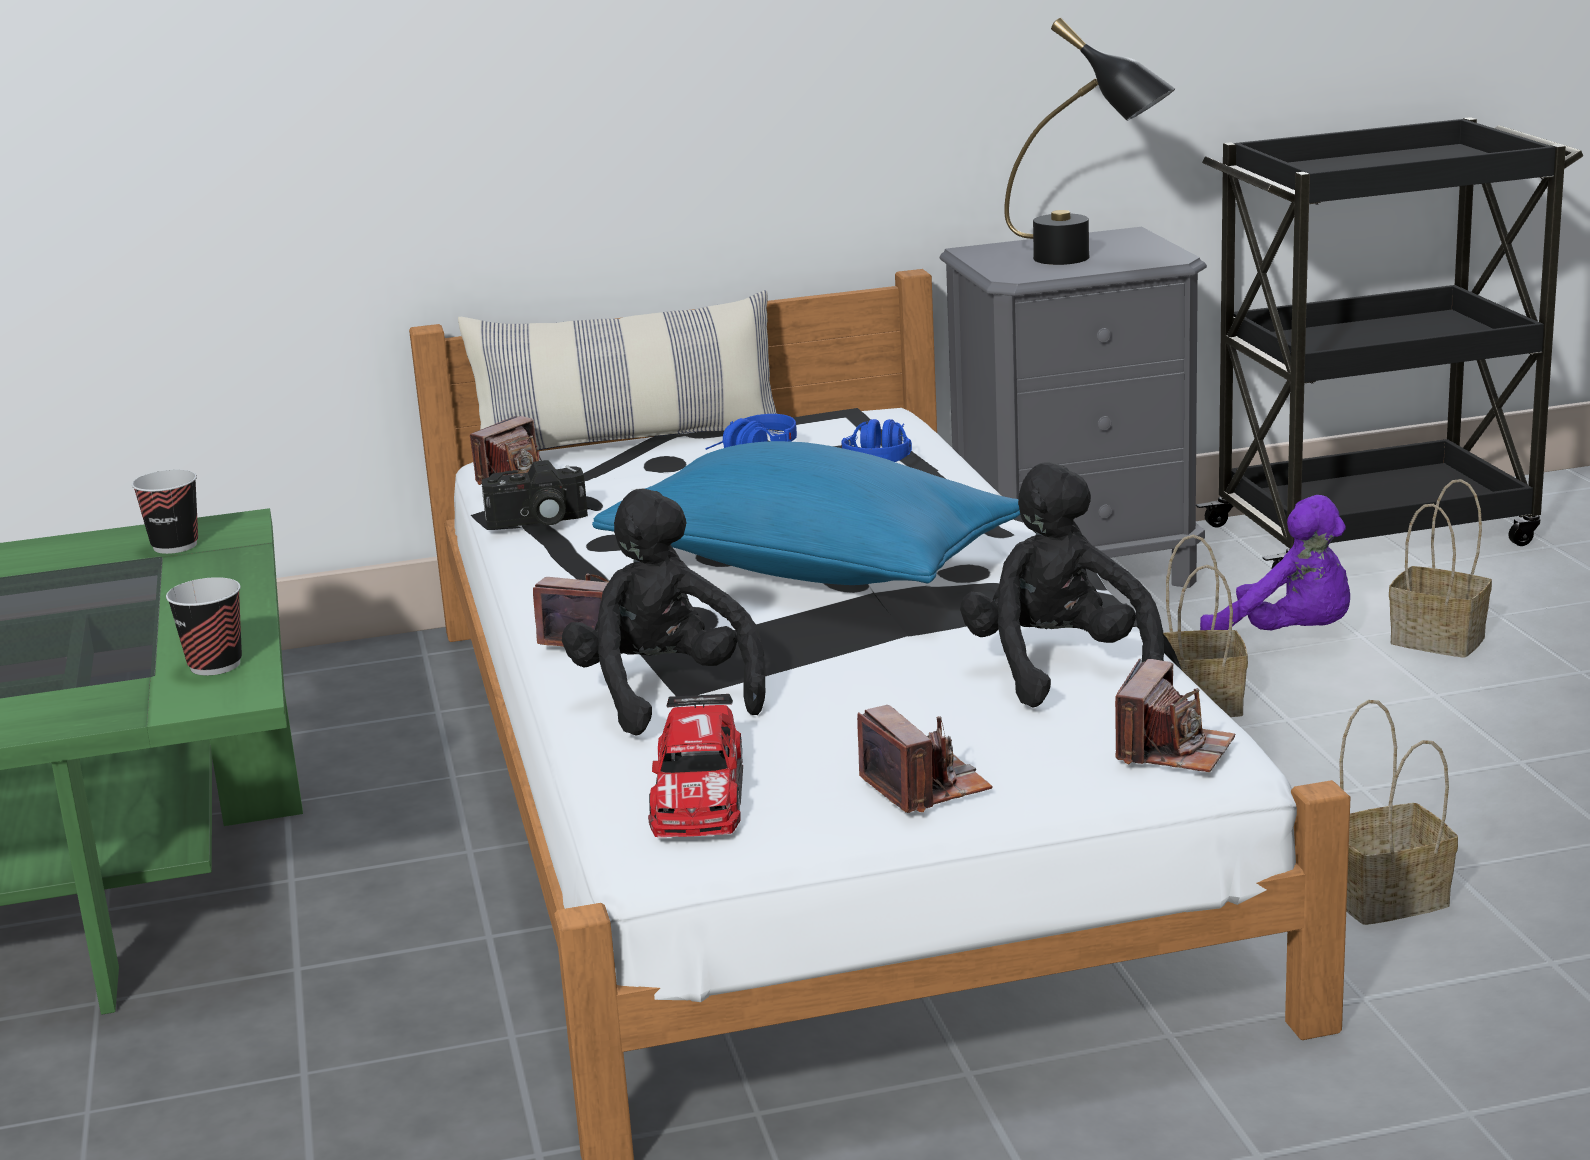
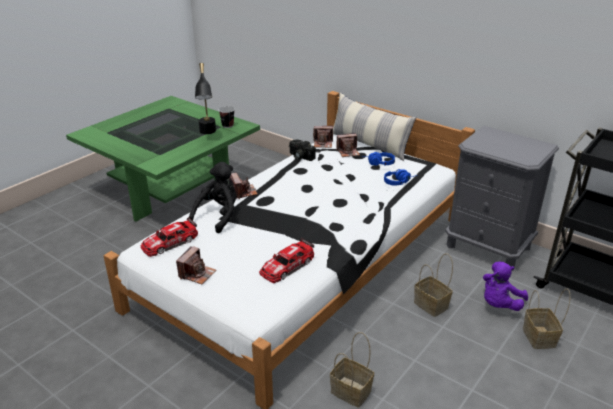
camera: 50 degrees right, 10 degrees up
cup [166,577,242,675] -> none
blue pillow [592,441,1020,585] -> none
black plush toy [960,462,1164,708] -> toy car [259,238,314,283]
black table lamp [1004,18,1175,265] -> black table lamp moved to [195,63,216,134]
camera [1115,659,1235,772] -> camera moved to [336,133,360,157]
purple plush toy [1200,495,1350,630] -> purple plush toy turned 45 degrees clockwise [483,262,528,311]

